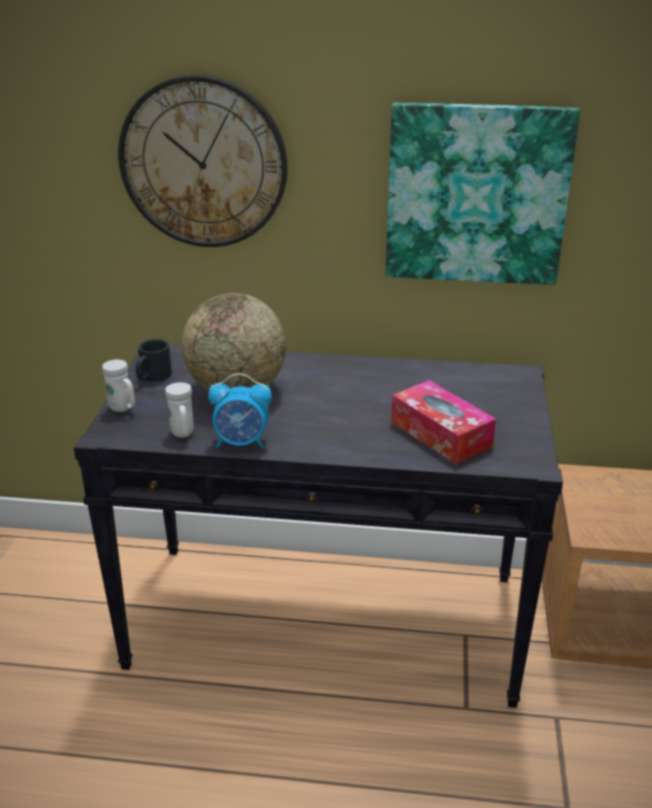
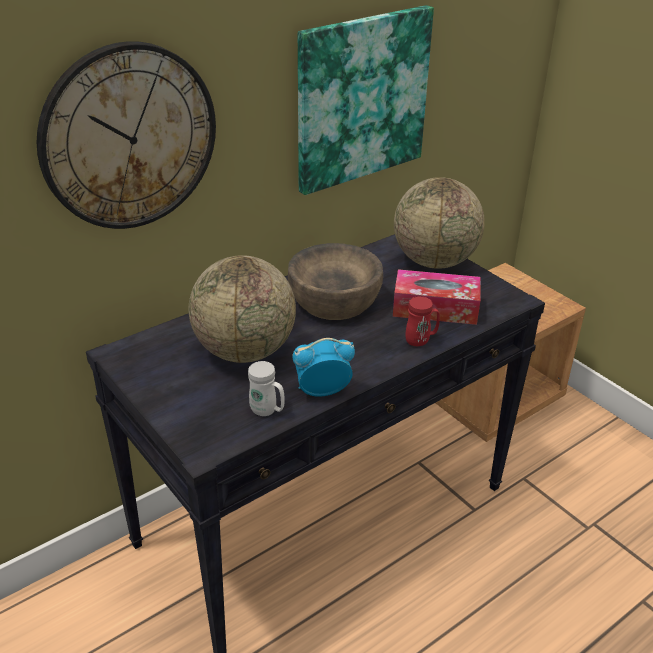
camera: 45 degrees left, 5 degrees up
white mug [102,359,135,412] -> none
black mug [136,339,172,382] -> none
alarm clock [208,373,272,449] -> alarm clock turned 150 degrees counterclockwise [292,338,355,397]
none -> brown bowl [288,243,383,320]
none -> globe [394,177,485,269]
none -> red mug [405,296,440,346]

